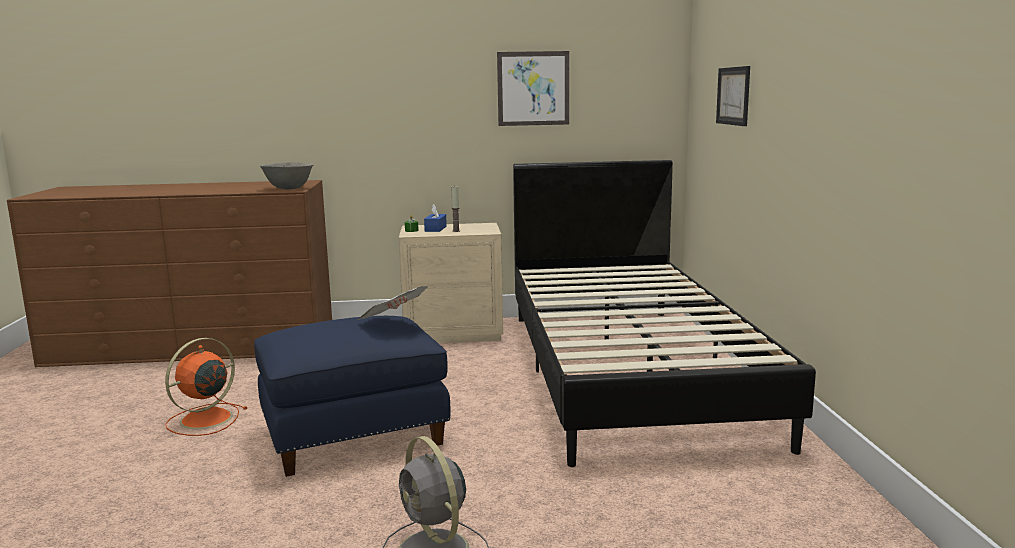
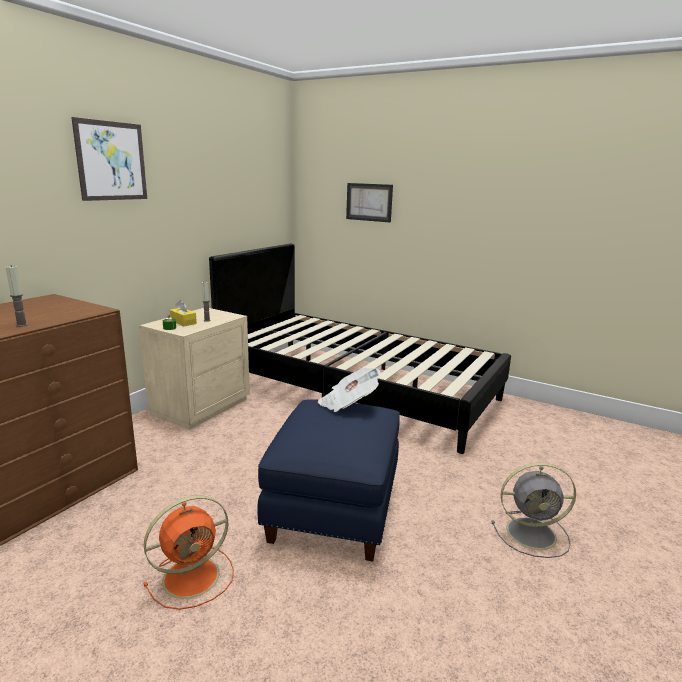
camera: 55 degrees left, 5 degrees up
orange fan [165,338,247,436] -> orange fan turned 105 degrees counterclockwise [143,495,234,610]
grey bowl [260,162,314,189] -> none
blue tissue box [424,204,447,232] -> yellow tissue box [170,300,197,326]
picture [497,51,569,126] -> picture moved to [71,117,147,201]
none -> candle [6,266,28,327]

